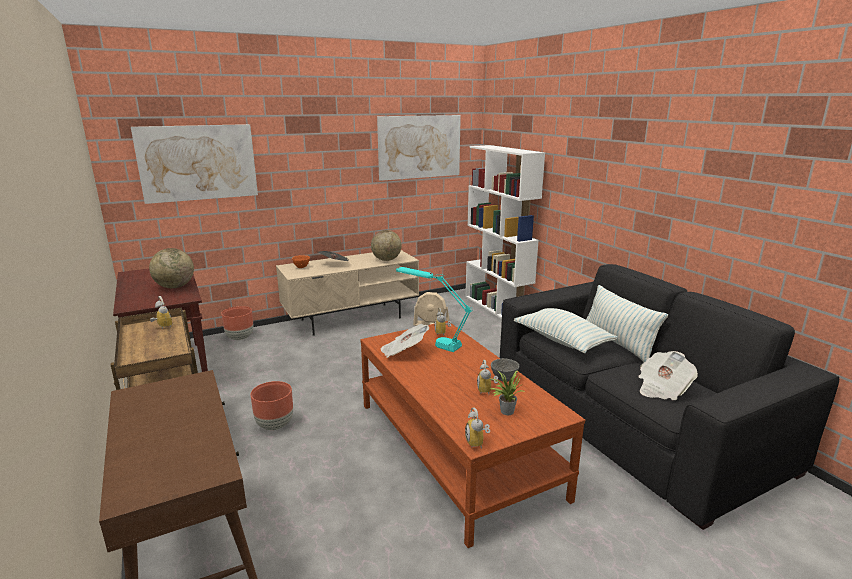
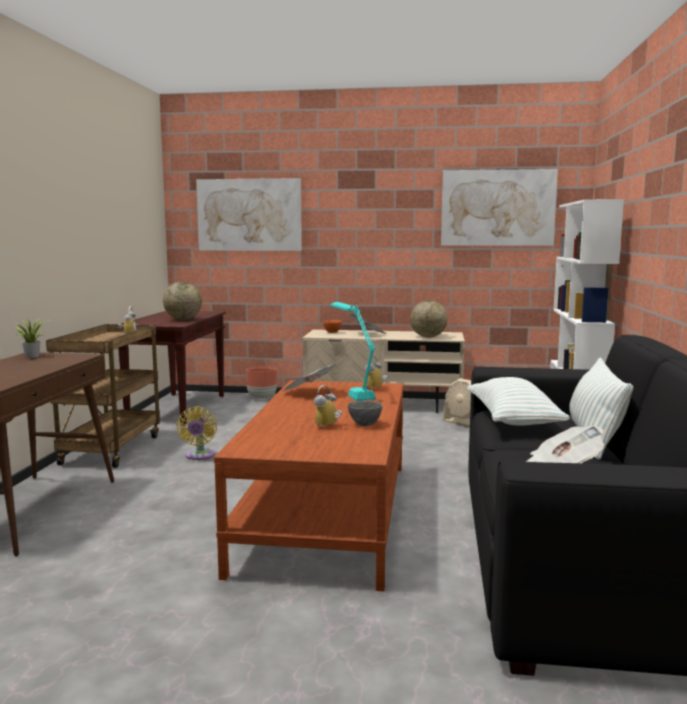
camera: 35 degrees right, 10 degrees down
brown planter [250,381,293,430] -> yellow fan [176,407,217,460]
alarm clock [465,408,490,449] -> none
potted plant [489,371,524,415] -> potted plant moved to [15,319,51,358]

